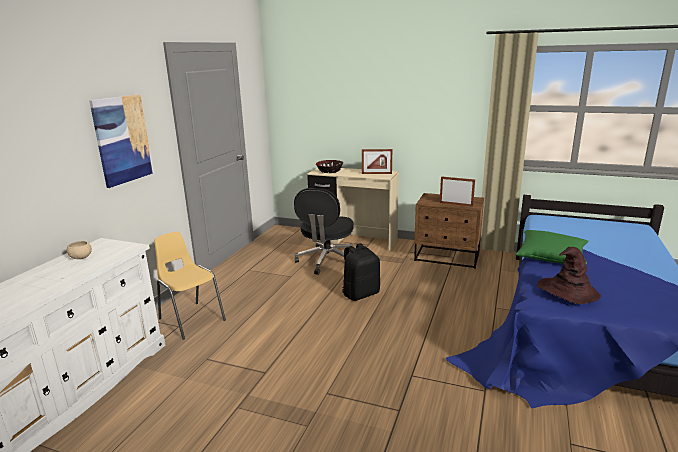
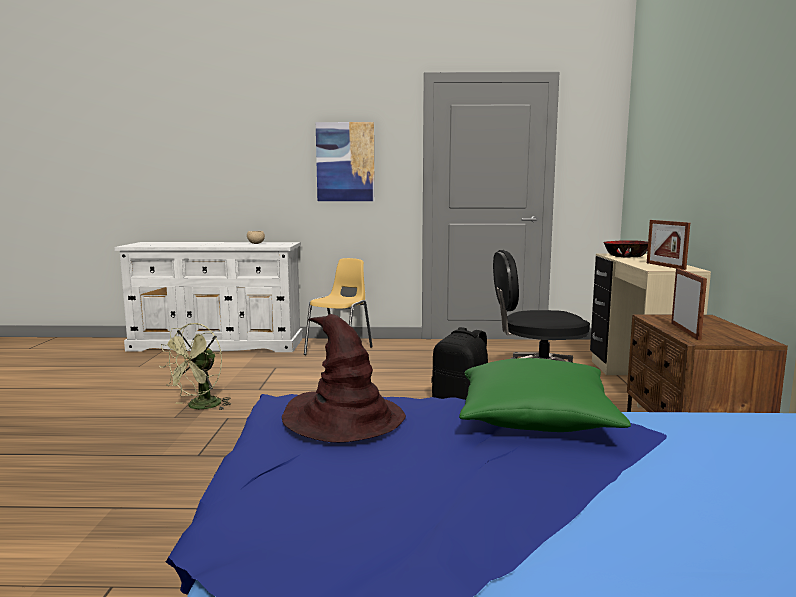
camera: 70 degrees right, 10 degrees down
none -> green fan [159,323,231,410]

